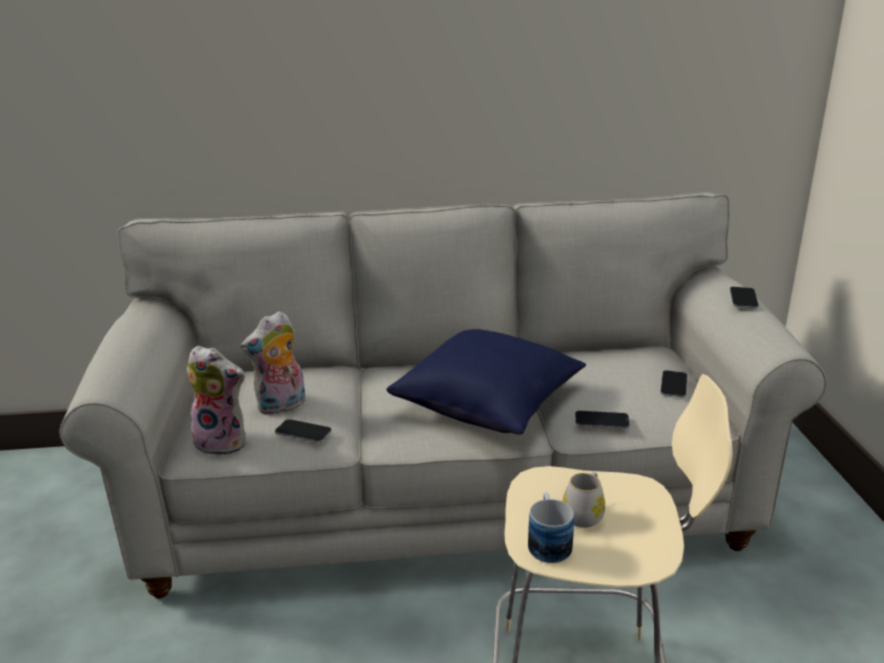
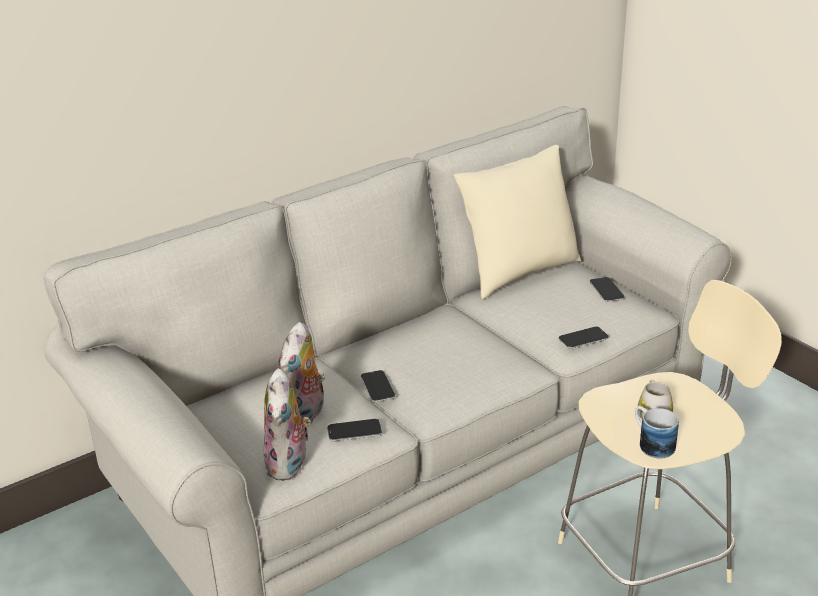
camera: 30 degrees left, 5 degrees up
plush toy [187,346,246,456] -> plush toy turned 105 degrees clockwise [263,368,311,481]
blue pillow [387,329,586,435] -> none
phone [730,287,759,308] -> phone moved to [361,370,395,402]
none -> beige pillow [453,145,581,299]

